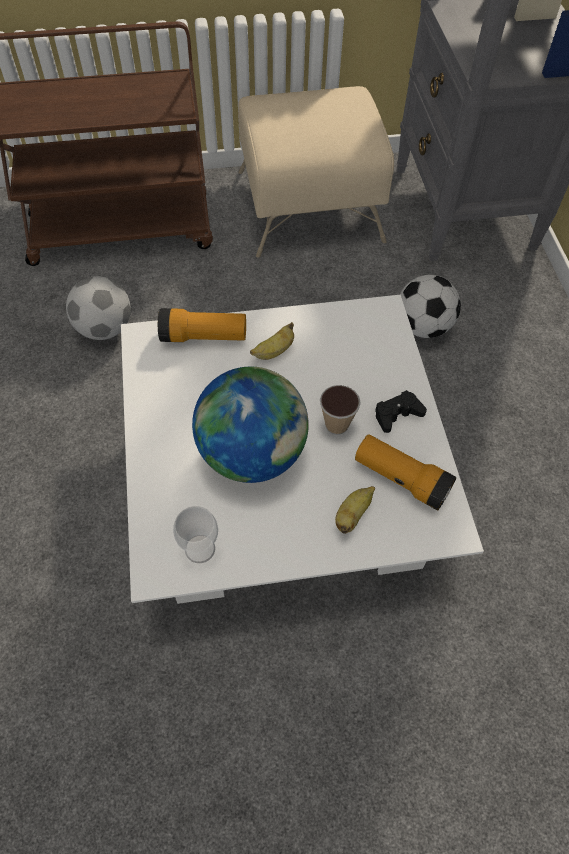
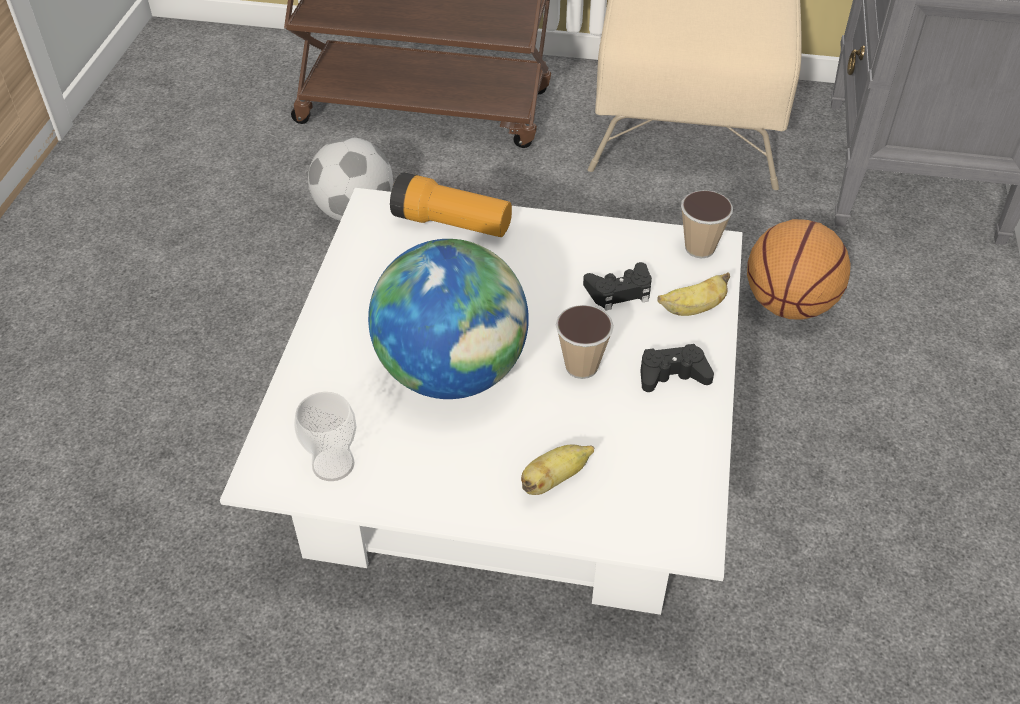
camera: 20 degrees right, 10 degrees down
banana [250,322,294,360] -> banana moved to [657,272,730,316]
flashlight [355,434,456,510] -> none
football [400,275,461,338] -> basketball [747,219,851,320]
none -> black game controller [583,262,652,311]
none -> cup [681,190,733,258]

